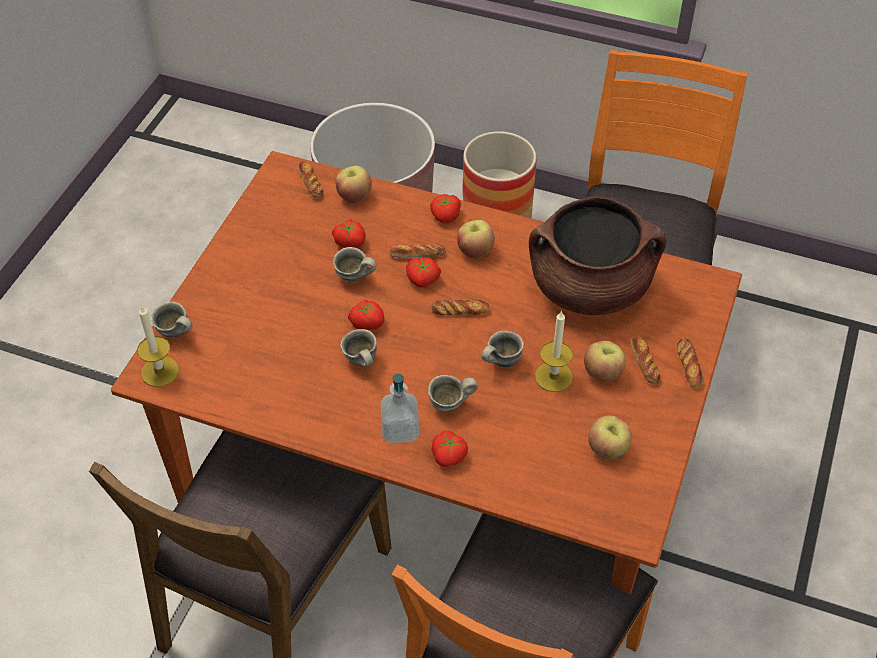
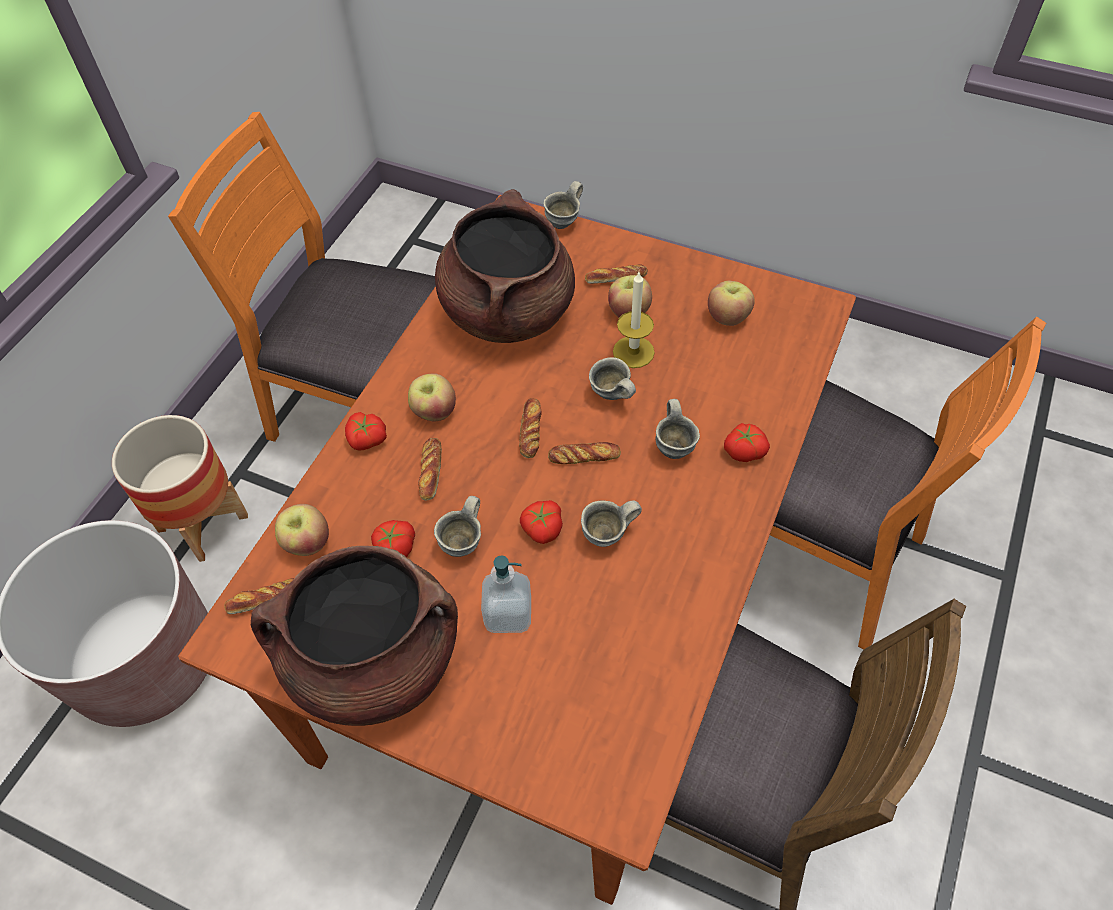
camera: 85 degrees left, 5 degrees up
candle [137,305,179,387] -> none
grey mug [151,301,192,337] -> grey mug moved to [543,181,583,229]
soap dispenser [381,374,419,443] -> soap dispenser moved to [481,556,531,633]
tomato [406,257,441,288] -> none
bread [677,338,703,388] -> bread moved to [548,442,621,464]
none -> brown cooking pot [251,546,458,726]

